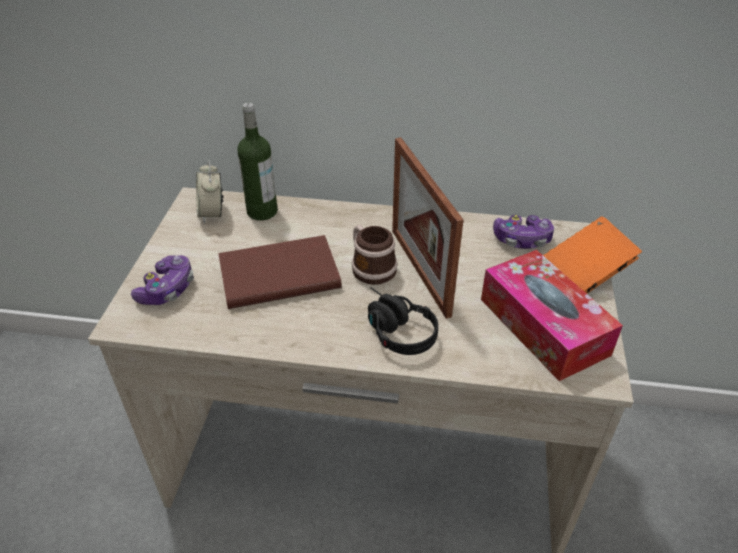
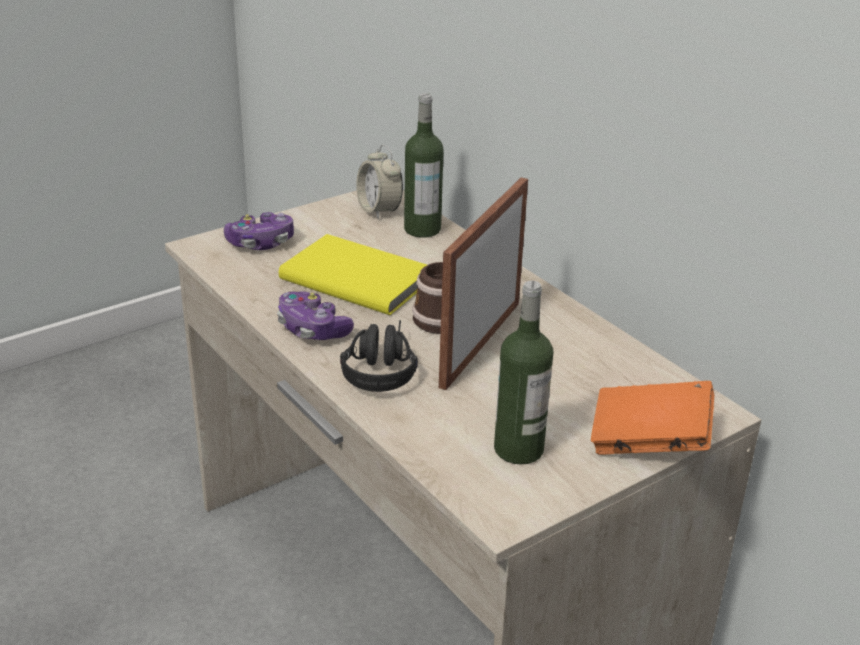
camera: 45 degrees right, 10 degrees down
alarm clock [196,160,224,224] -> alarm clock turned 60 degrees counterclockwise [356,144,403,220]
brown book [218,235,342,309] -> yellow book [279,234,427,315]
tissue box [481,250,623,381] -> bottle [494,281,553,465]
game controller [493,215,554,249] -> game controller moved to [277,291,354,340]

